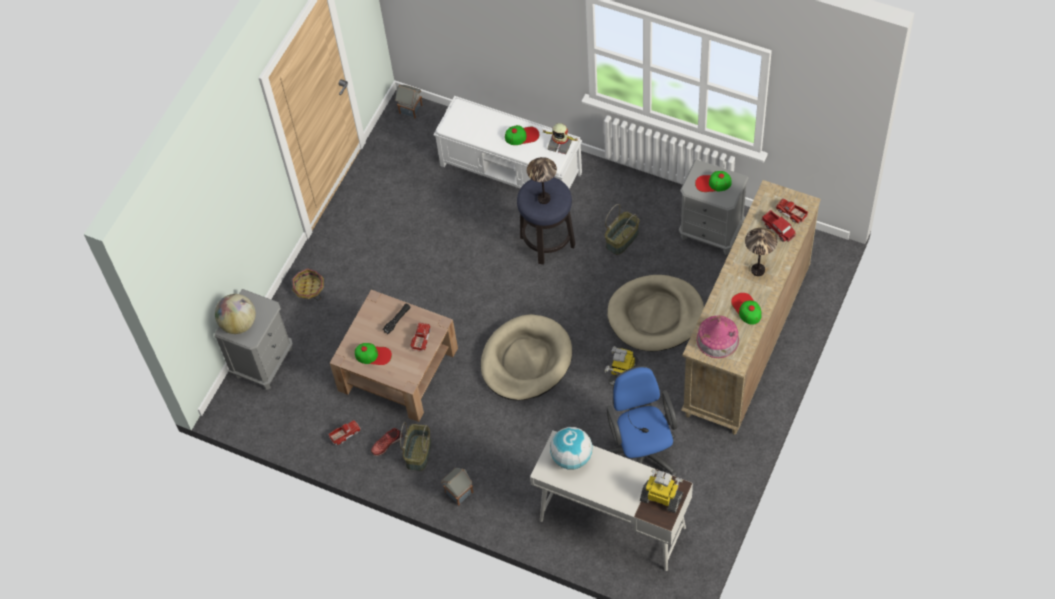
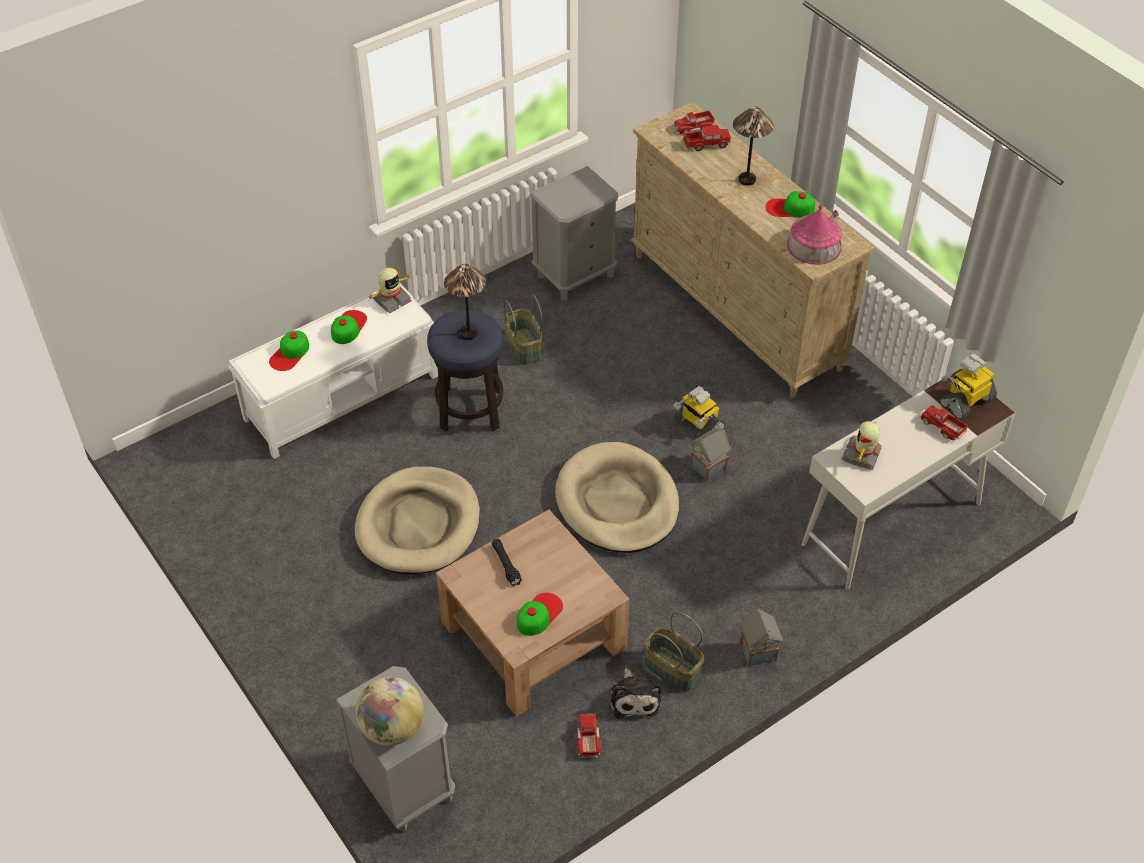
camera: 65 degrees left, 10 degrees down
basket [292,268,324,300] -> none
red shoe [371,428,403,456] -> plush toy [611,668,662,719]
toy house [395,85,423,118] -> toy house moved to [690,428,731,482]
toy truck [411,323,430,352] -> toy truck moved to [919,405,968,440]
globe [550,427,592,470] -> toy robot [841,420,882,470]
blue office chair [607,366,678,476] -> none
beige dog bed [608,275,704,351] -> beige dog bed moved to [355,467,480,575]
cap [695,171,732,192] -> cap moved to [269,331,309,371]

